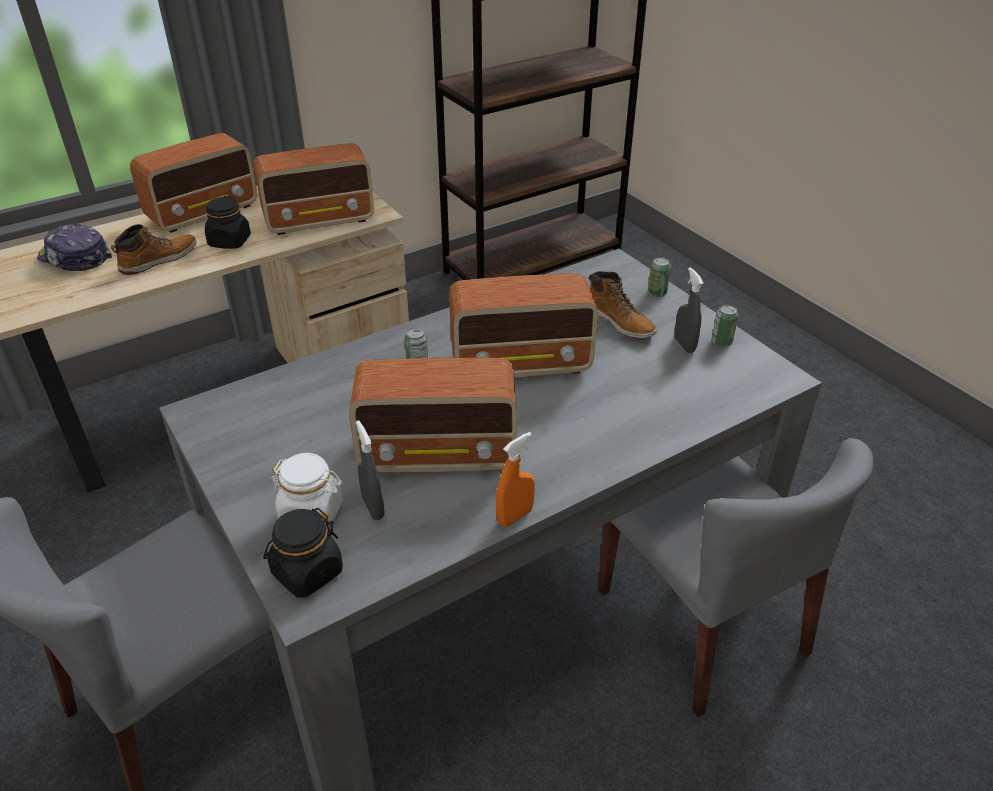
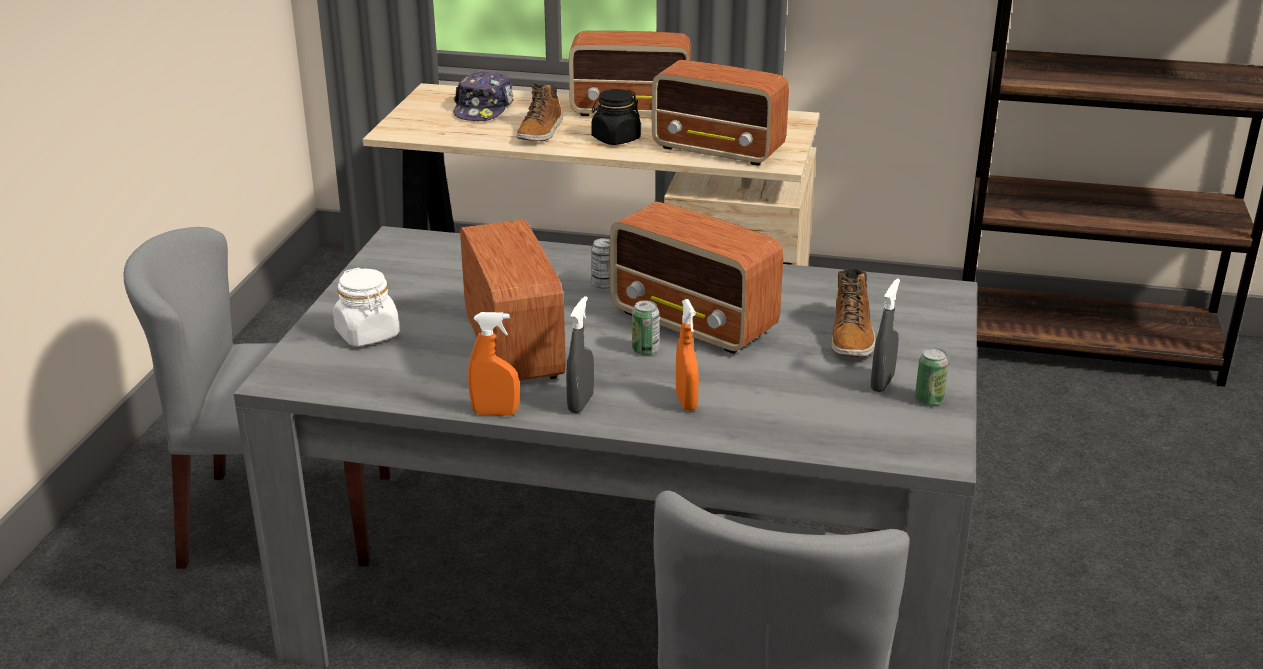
camera: 45 degrees right, 10 degrees down
cap [37,224,112,271] -> cap turned 150 degrees counterclockwise [453,70,514,121]
boot [111,224,197,275] -> boot turned 105 degrees clockwise [516,83,563,141]
black jar [263,508,343,597] -> none
radio [349,358,517,473] -> radio turned 150 degrees counterclockwise [460,220,565,381]
grey spray bottle [356,420,385,520] -> grey spray bottle moved to [566,296,594,413]
can [648,257,671,297] -> can moved to [632,300,659,355]
none -> orange spray bottle [676,299,699,411]

